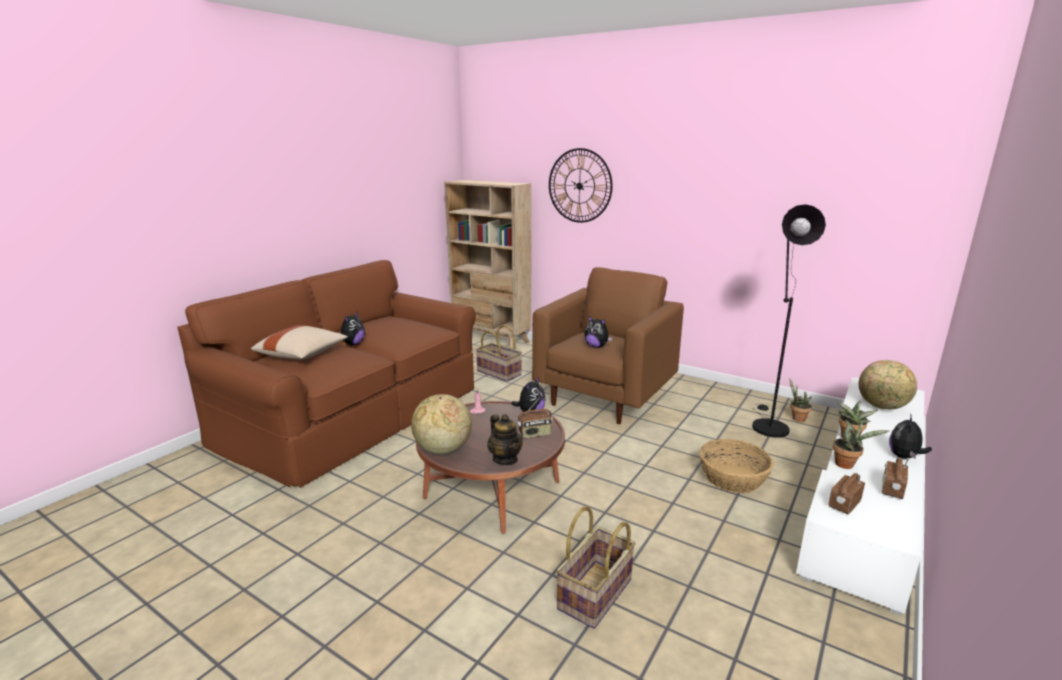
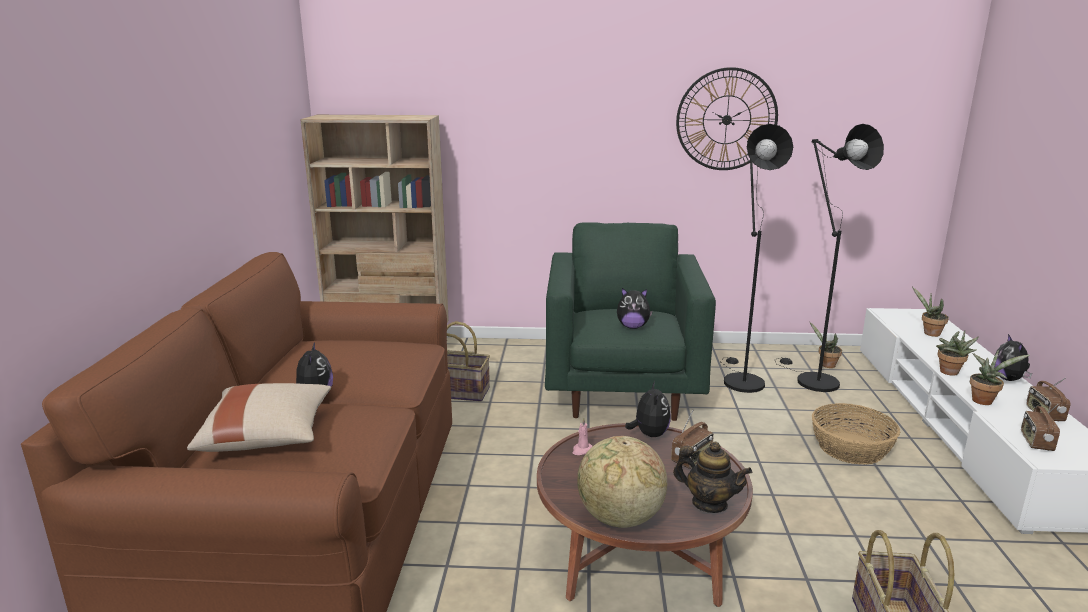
camera: 30 degrees left, 0 degrees up
brown armchair [532,267,684,424] -> green armchair [545,222,716,421]
wall clock [549,148,613,223] -> wall clock moved to [676,67,778,170]
globe [859,360,917,409] -> potted plant [912,287,949,337]
none -> black floor lamp [721,124,793,393]

